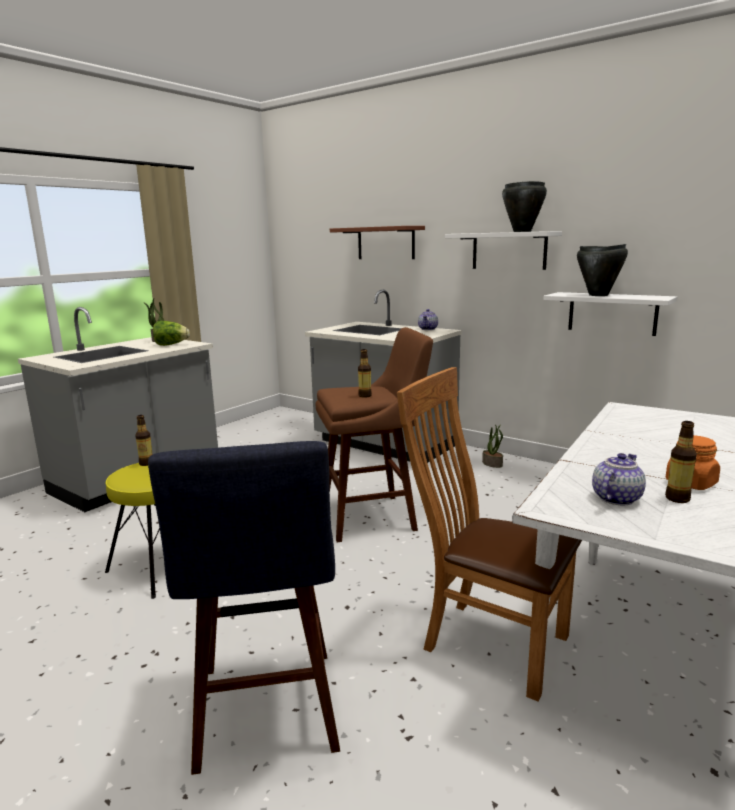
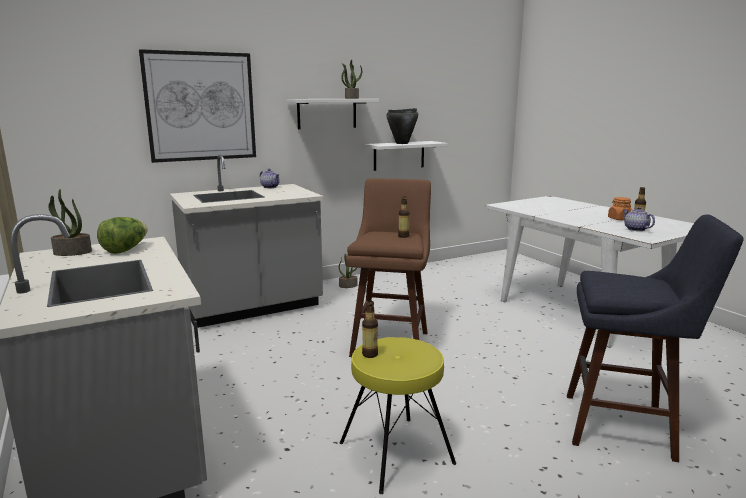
camera: 65 degrees left, 0 degrees up
brown shelf [330,226,425,259] -> picture [139,49,256,163]
brown chair [397,367,582,702] -> none
black cooking pot [502,181,547,232] -> potted plant [341,60,362,99]

